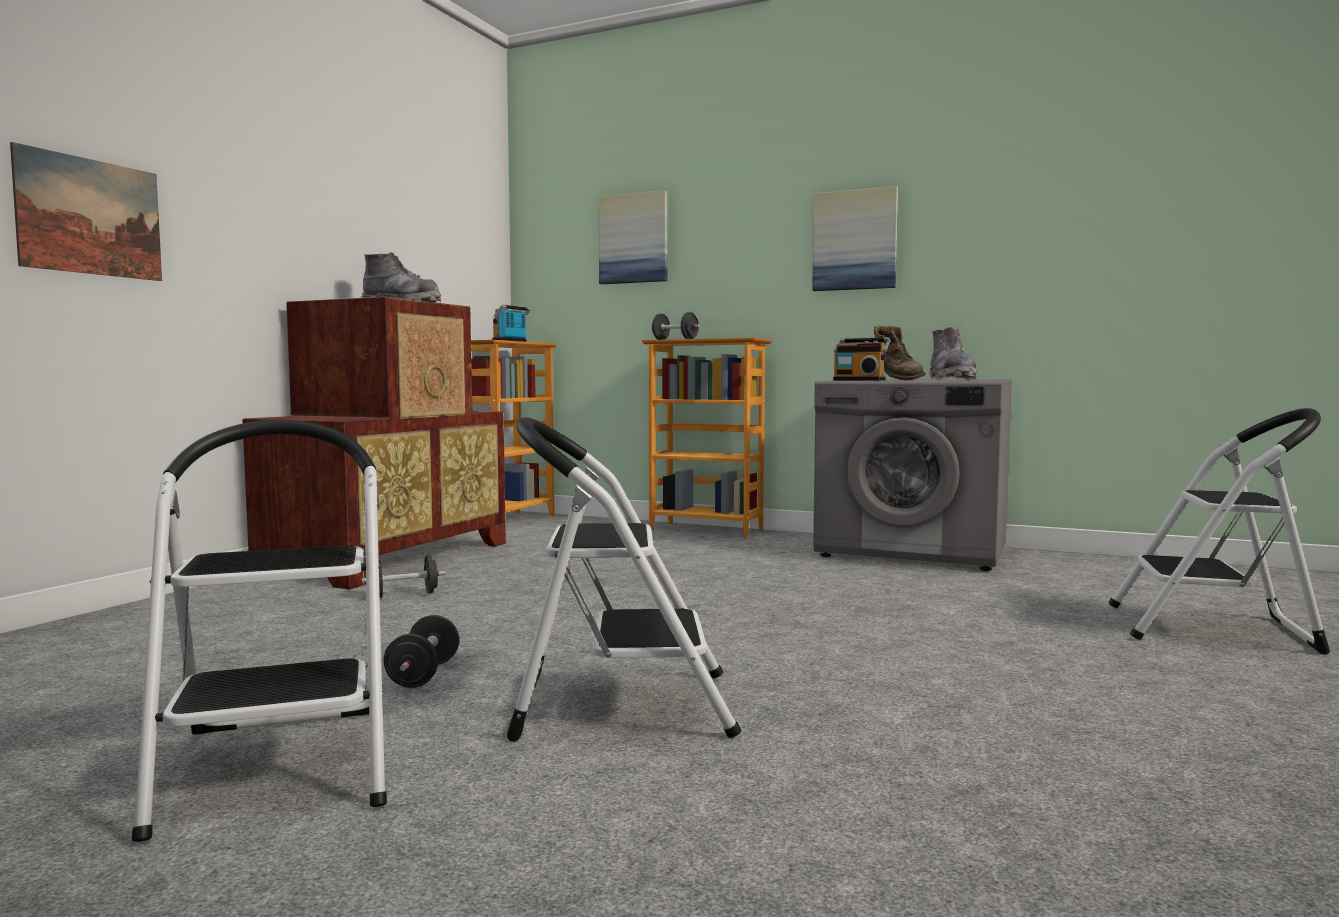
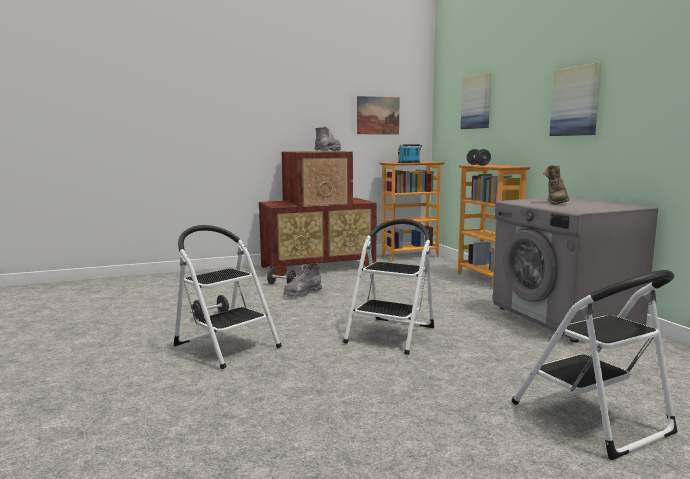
camera: 45 degrees right, 5 degrees up
picture [10,142,162,281] -> picture moved to [357,96,400,134]
step ladder [132,419,387,842] -> step ladder moved to [343,219,434,355]
radio [833,337,891,381] -> none
grey boot [930,327,977,380] -> grey boot moved to [283,263,322,297]

